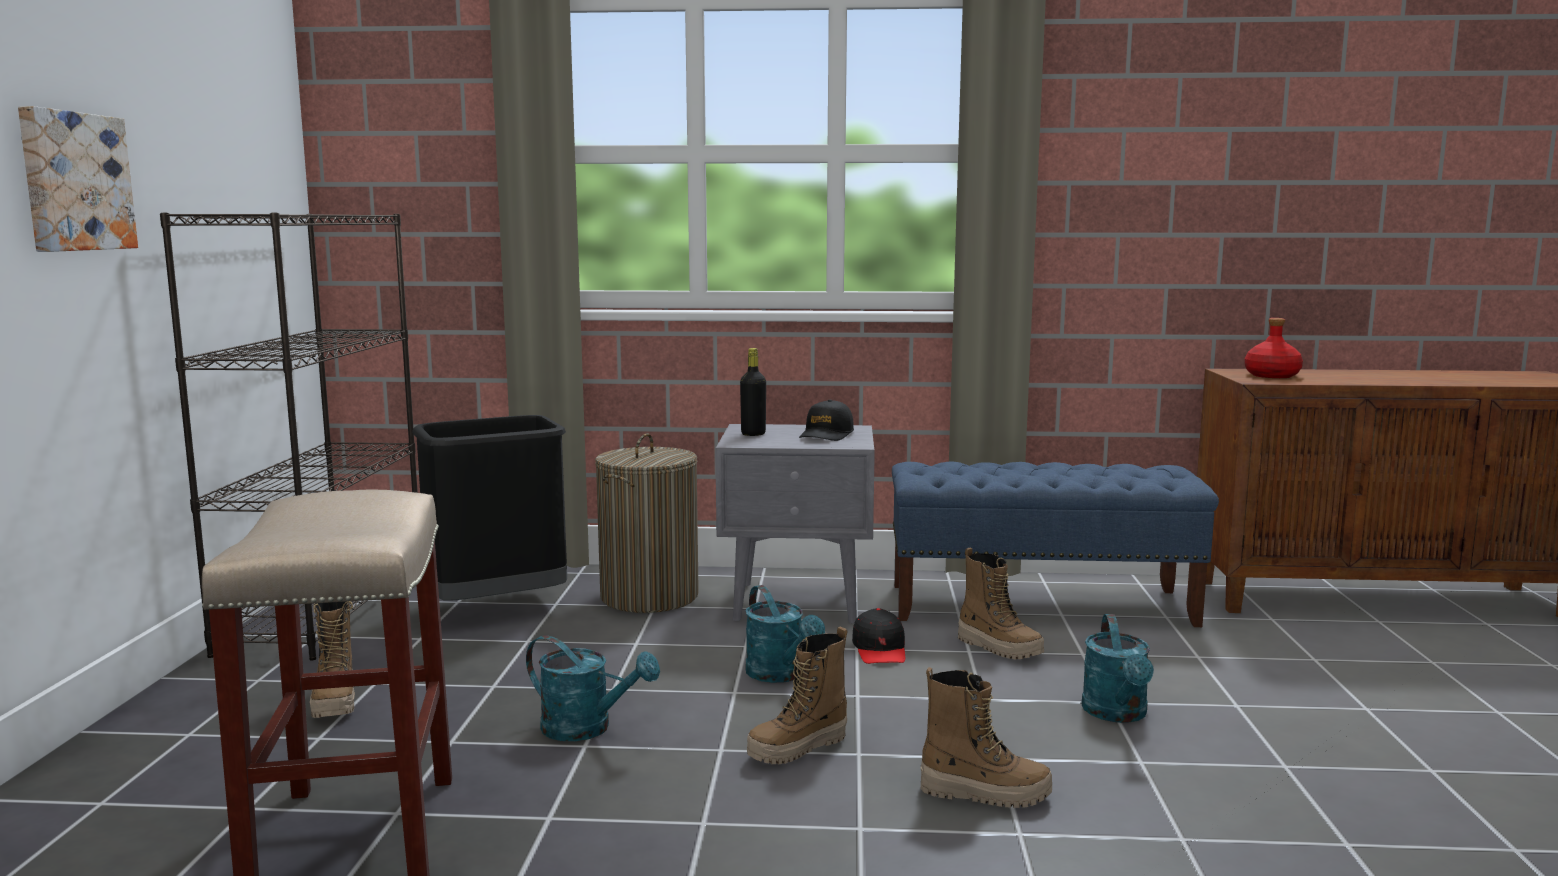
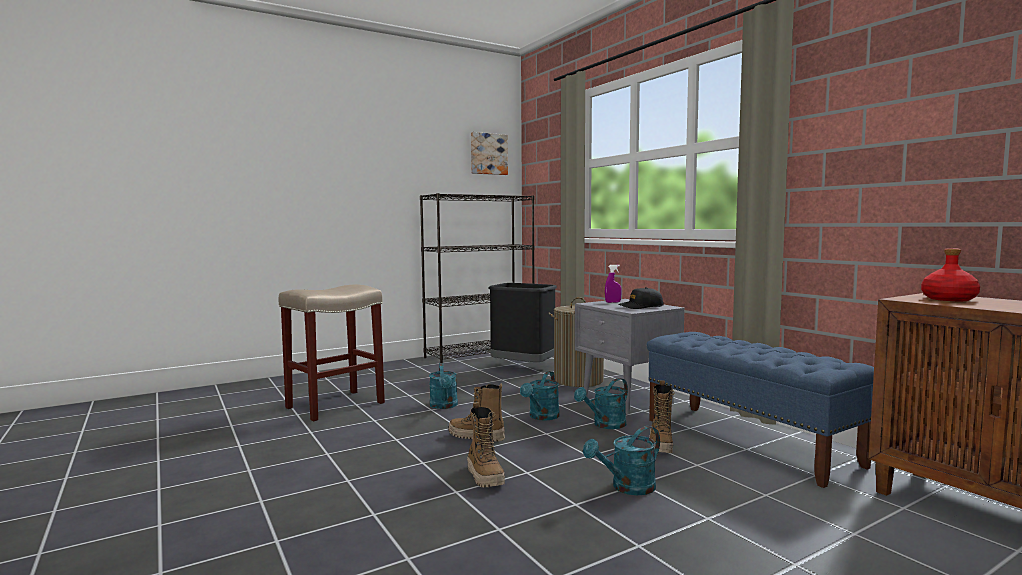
camera: 55 degrees right, 5 degrees down
picture [18,106,138,252] -> picture moved to [471,132,508,175]
boot [310,601,355,718] -> none
black bottle [740,348,766,436] -> purple spray bottle [605,265,622,303]
black cap [852,608,905,664] -> turquoise watering can [574,378,628,429]

